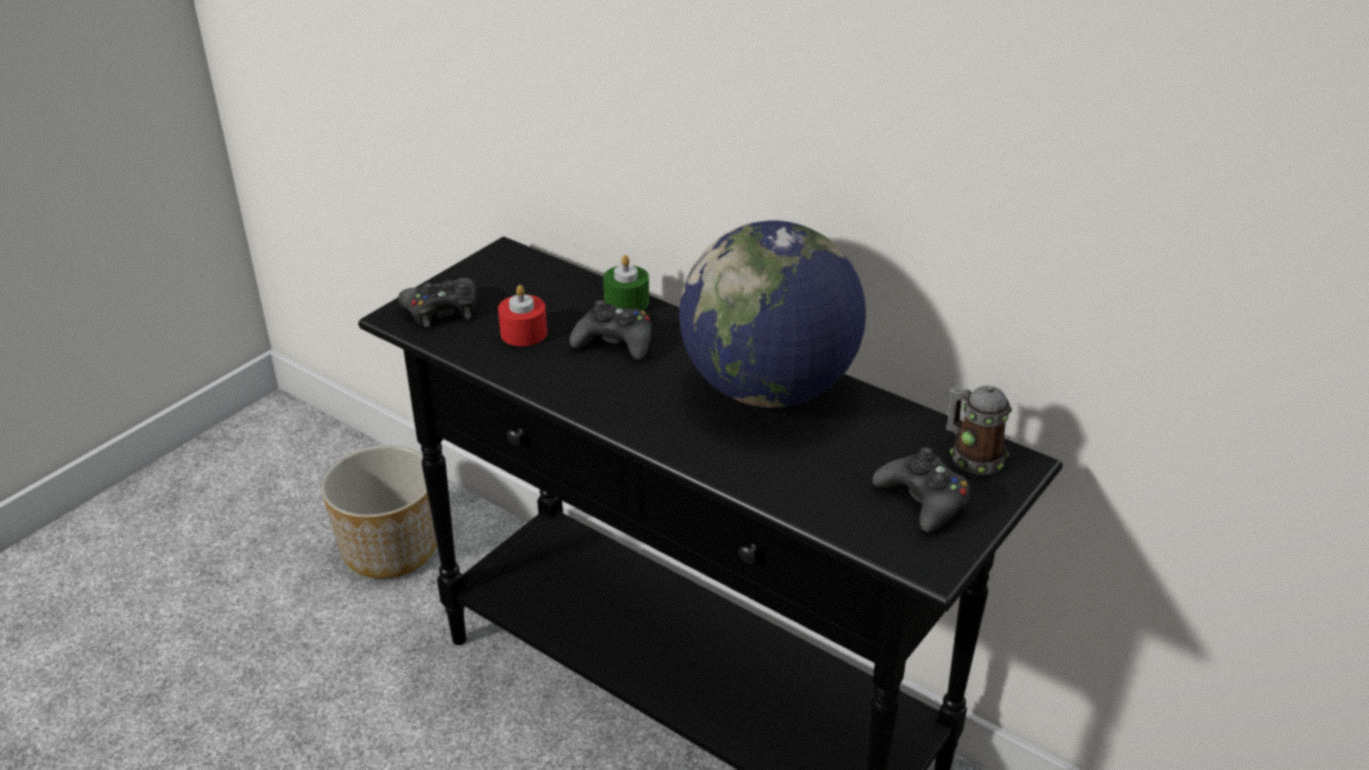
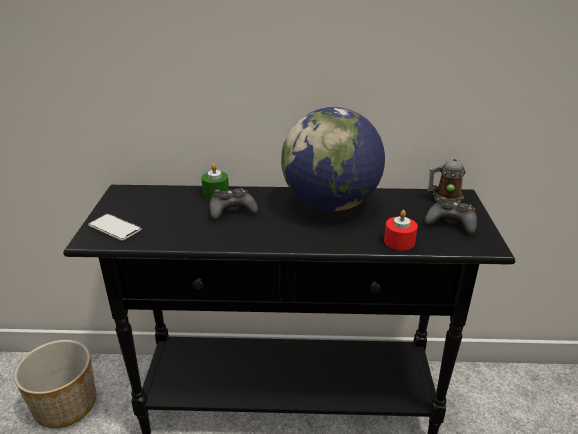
camera: 35 degrees left, 5 degrees down
black game controller [398,278,476,327] -> phone [88,214,142,241]
red candle [498,285,547,346] -> red candle moved to [384,210,418,251]

